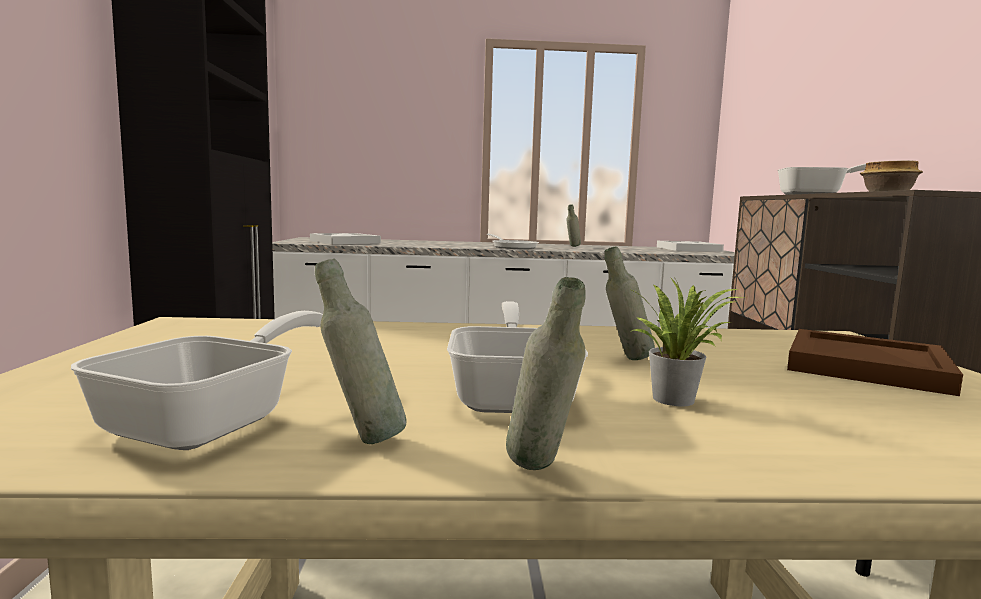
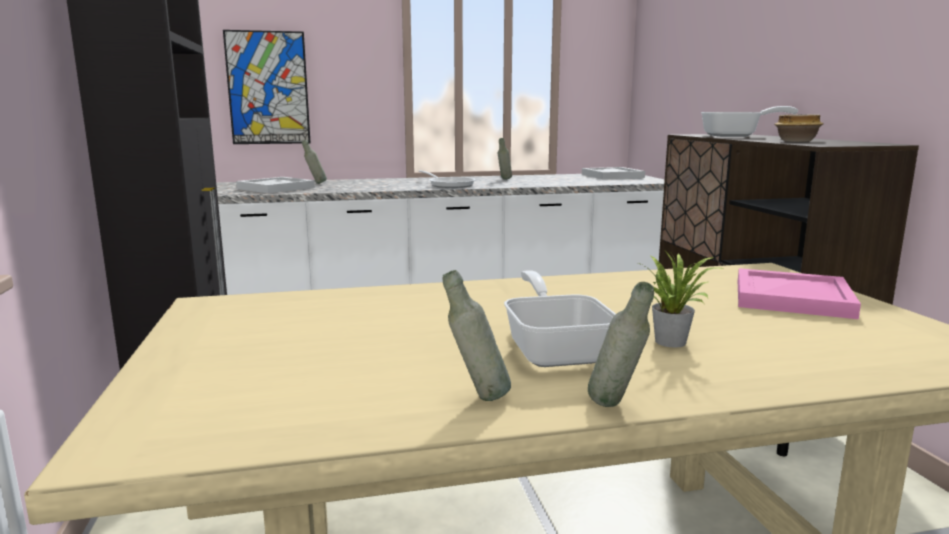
camera: 10 degrees left, 5 degrees up
frying pan [71,311,323,450] -> none
grey bottle [604,246,655,360] -> grey bottle moved to [302,140,327,184]
brown tray [787,329,963,396] -> pink tray [738,268,861,319]
none -> picture [223,30,311,144]

